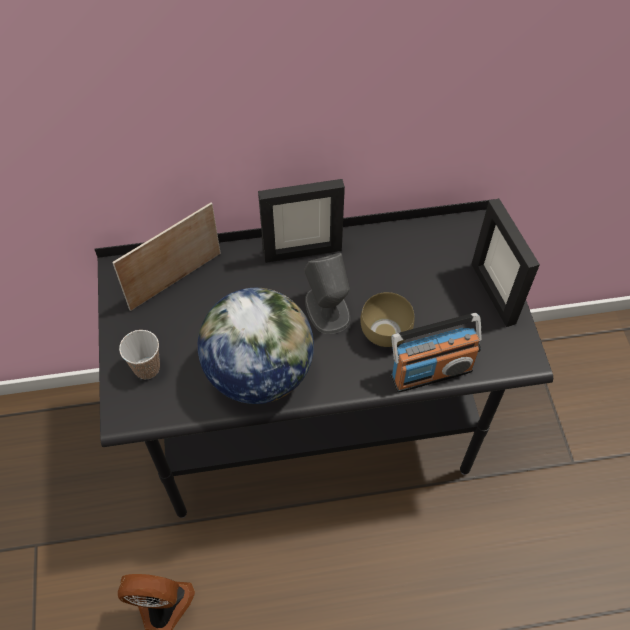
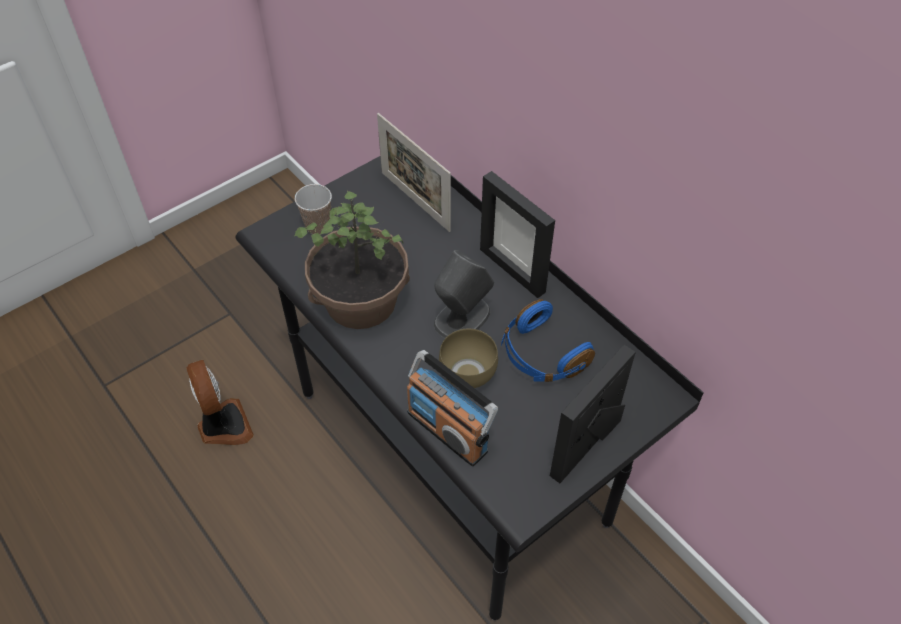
camera: 60 degrees right, 5 degrees down
picture frame [112,202,221,311] -> picture frame turned 150 degrees counterclockwise [377,113,451,232]
globe [198,288,314,404] -> potted plant [295,191,410,329]
none -> blue headphones [501,299,595,382]

